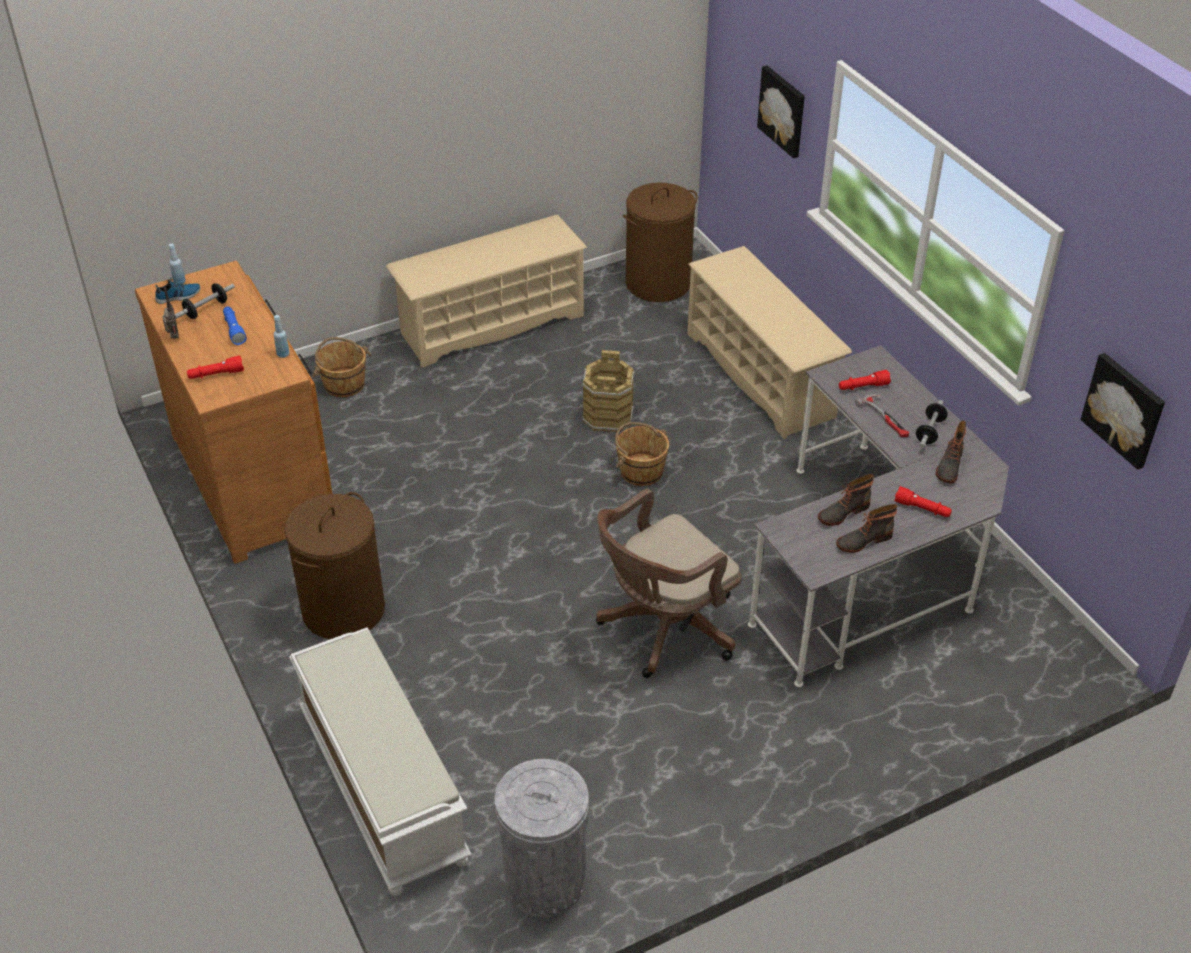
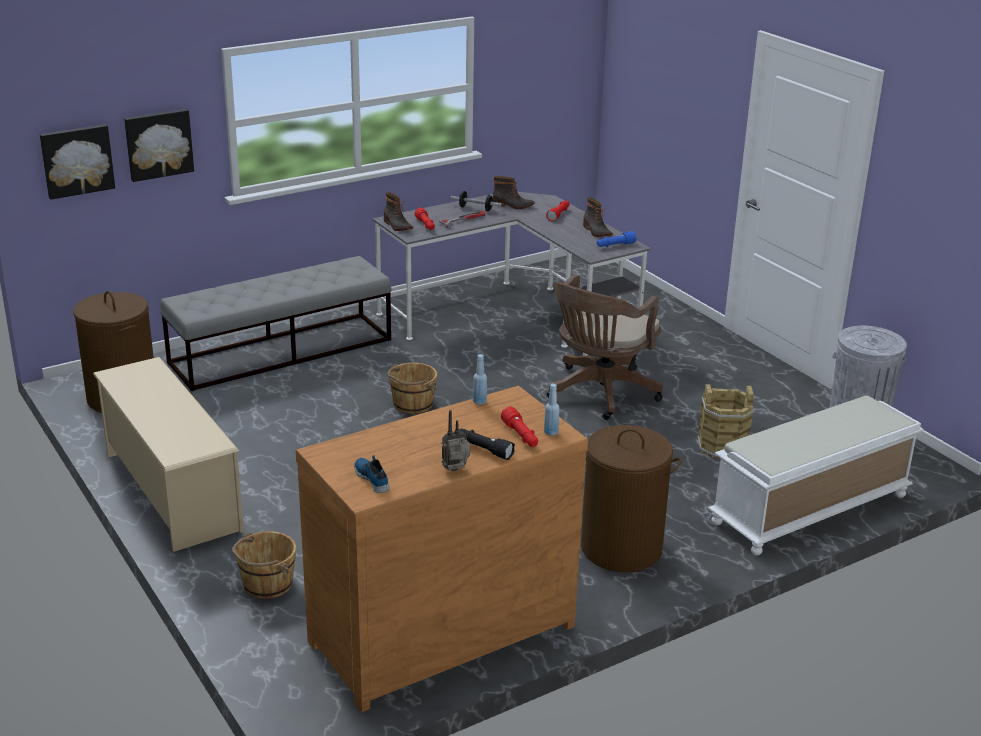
camera: 95 degrees left, 15 degrees down
blue bottle [169,243,186,284] -> blue bottle moved to [544,384,559,436]
dumbbell [175,283,235,319] -> none
blue flashlight [223,306,247,345] -> blue flashlight moved to [597,231,637,247]
brown bucket [583,350,635,432] -> brown bucket moved to [697,384,754,459]
brown office chair [596,489,742,678] -> brown office chair turned 75 degrees clockwise [547,274,663,420]
beige shoe rack [687,246,852,439] -> grey bench [160,256,391,391]
boot [818,474,874,526] -> boot moved to [384,192,413,231]
picture [1081,353,1165,470] -> picture moved to [40,125,115,200]
none -> black flashlight [459,428,515,460]

